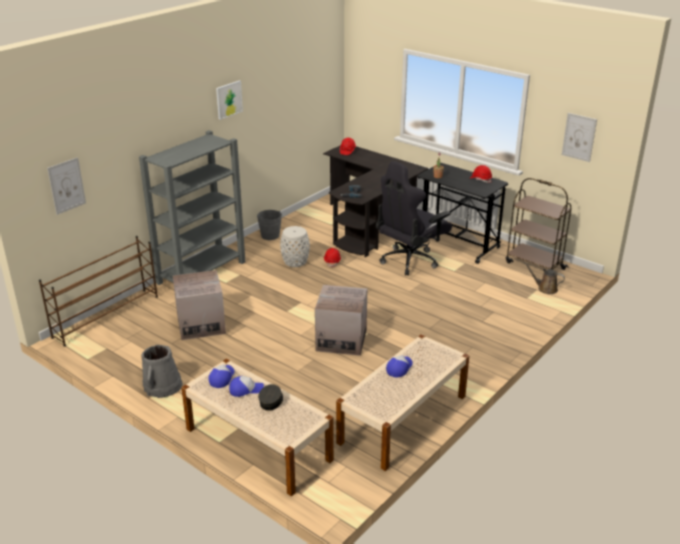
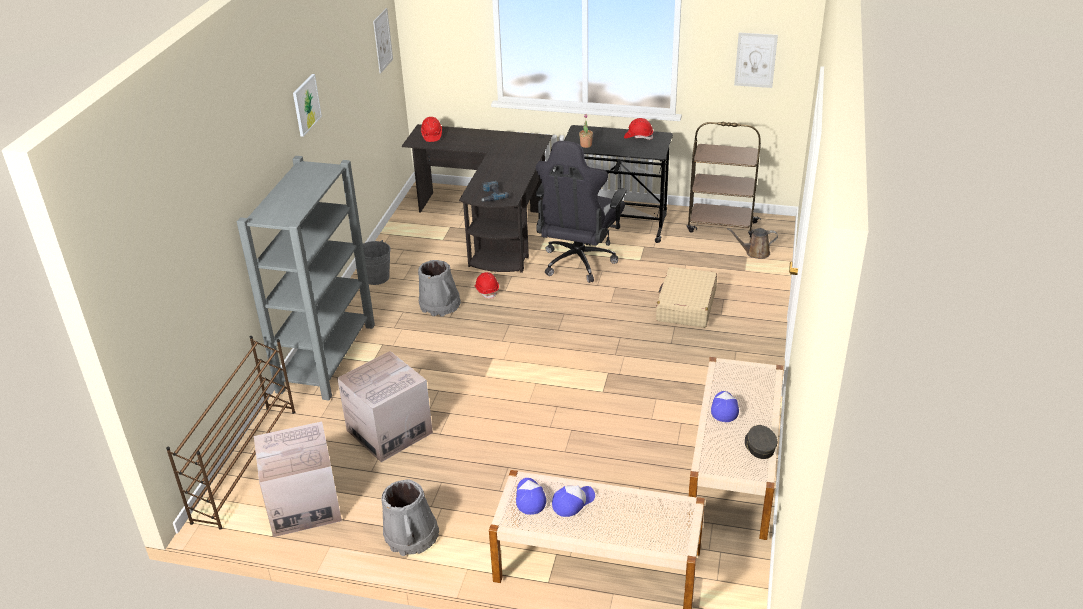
camera: 25 degrees left, 5 degrees up
picture [47,157,86,215] -> picture moved to [373,8,393,74]
grey cap [258,384,283,411] -> grey cap moved to [745,425,777,459]
white stool [280,226,310,267] -> grey bucket [418,260,461,317]
cardboard box [315,285,367,356] -> cardboard box moved to [254,422,342,537]
none -> beige suitcase [656,267,717,328]

